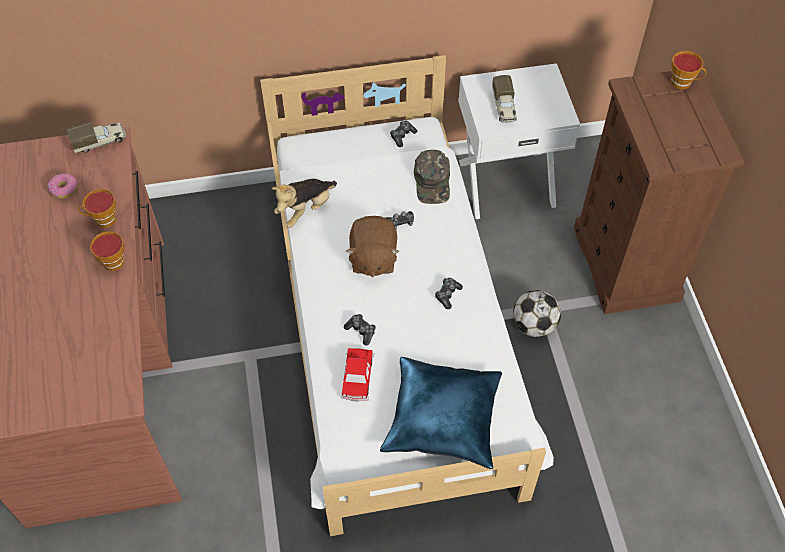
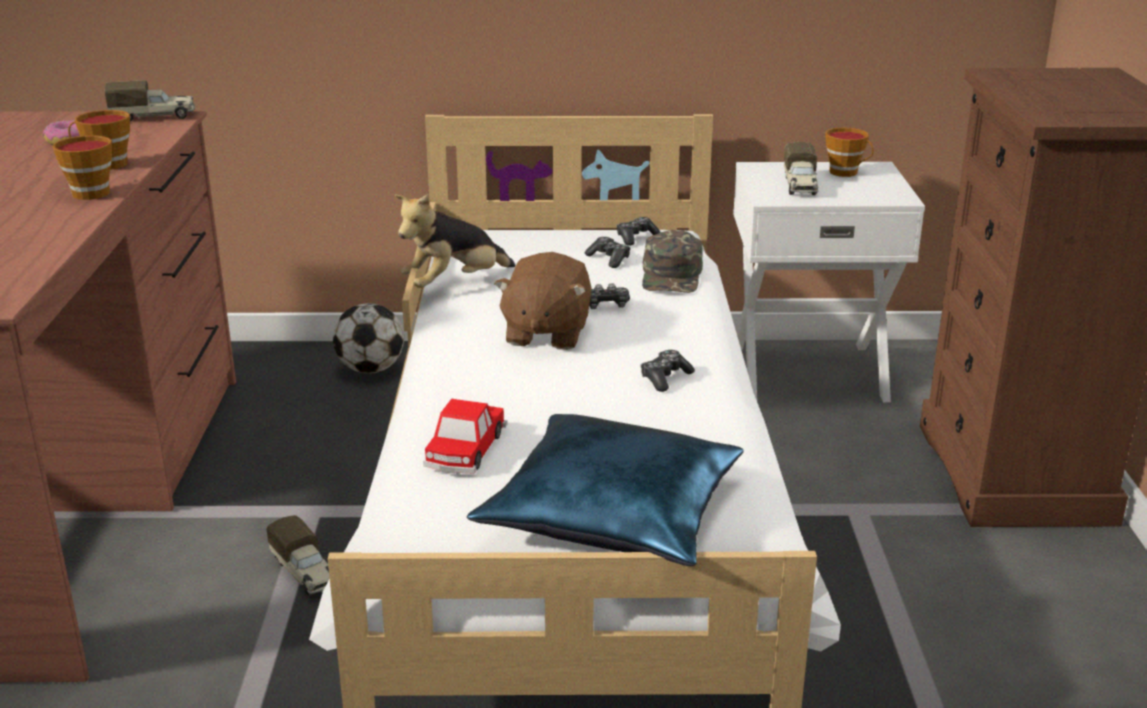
camera: 10 degrees right, 30 degrees down
game controller [344,314,376,346] -> game controller moved to [585,237,631,268]
football [513,290,561,337] -> football moved to [333,303,404,373]
cup [671,51,706,90] -> cup moved to [825,128,874,177]
none -> toy truck [266,515,330,596]

